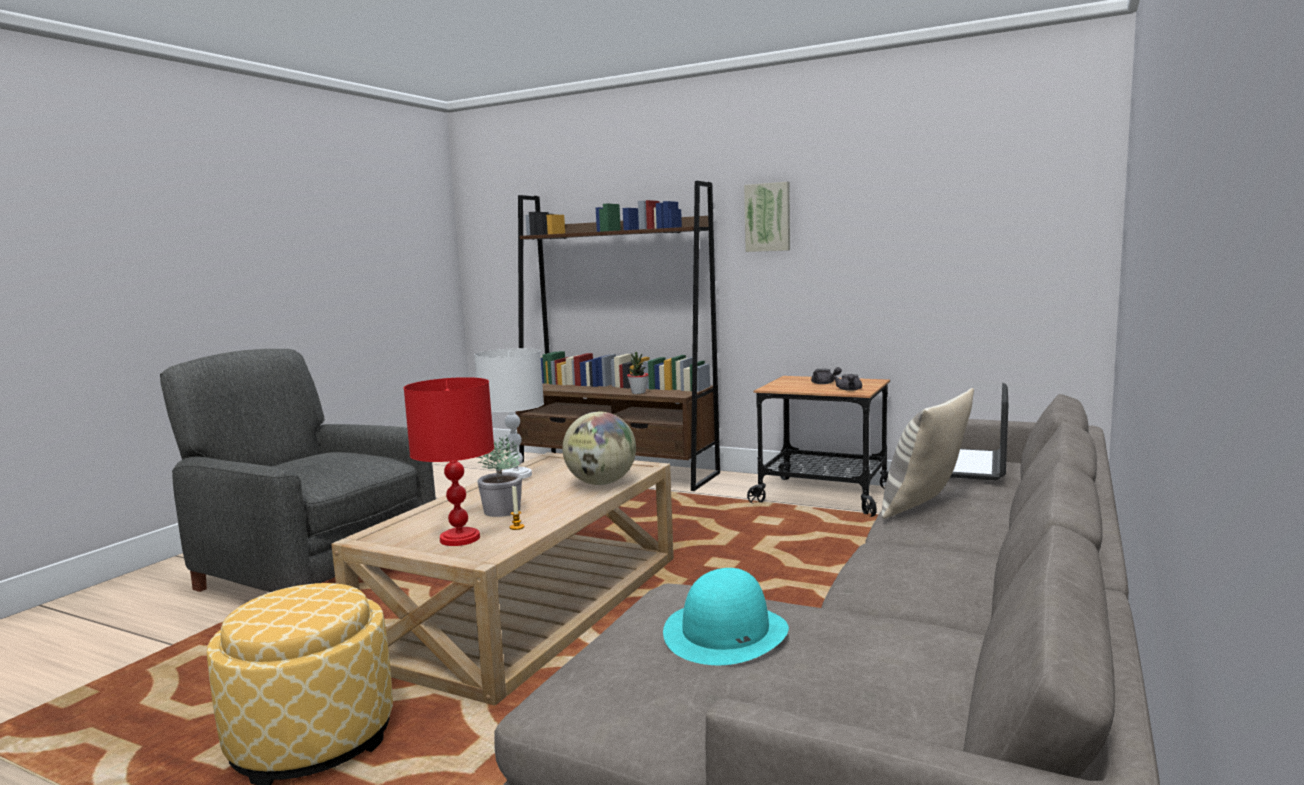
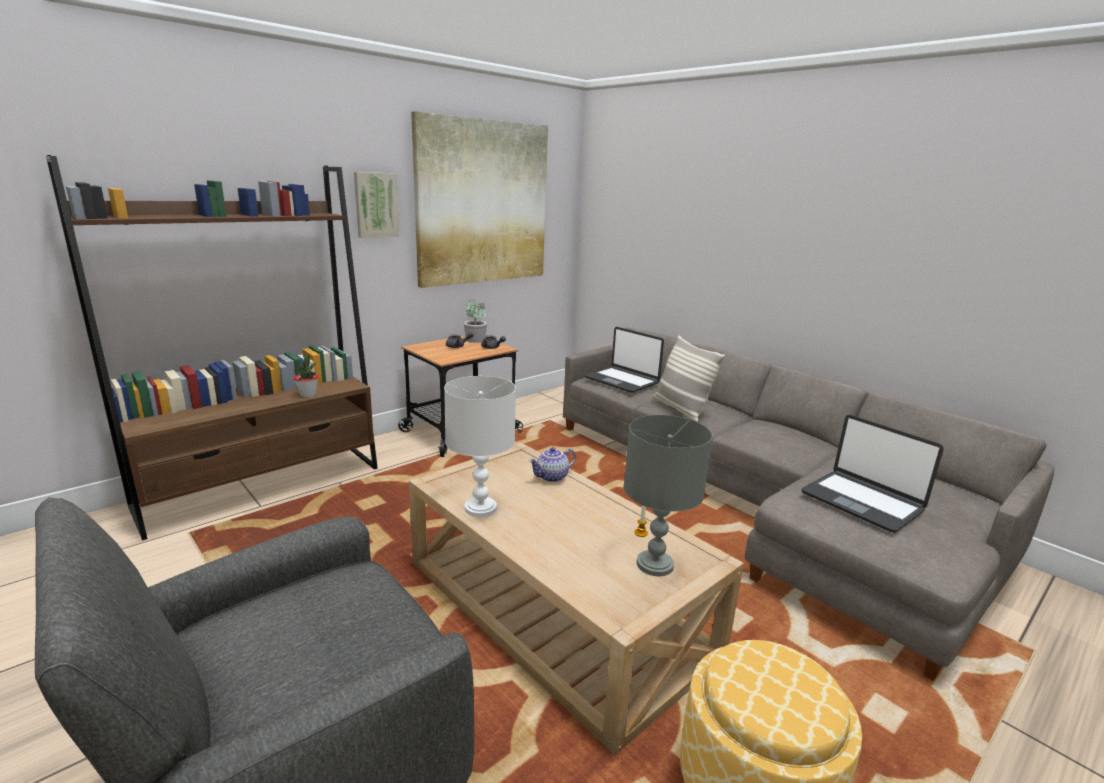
camera: 70 degrees left, 10 degrees up
red table lamp [404,377,494,546] -> grey table lamp [624,415,712,576]
potted plant [477,435,522,517] -> potted plant moved to [464,300,487,343]
globe [563,411,636,485] -> teapot [529,447,576,482]
turquoise hat [663,568,789,665] -> laptop [801,415,944,533]
none -> picture [411,111,548,288]

